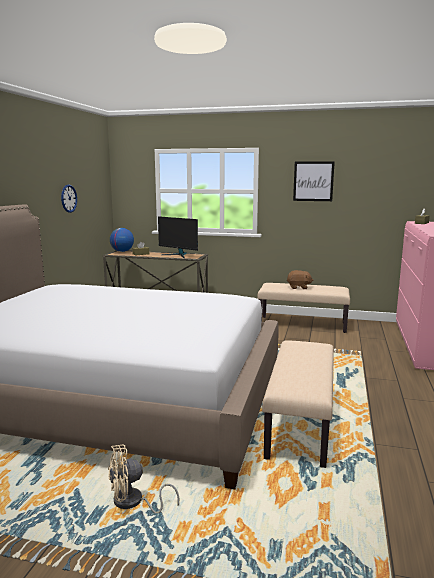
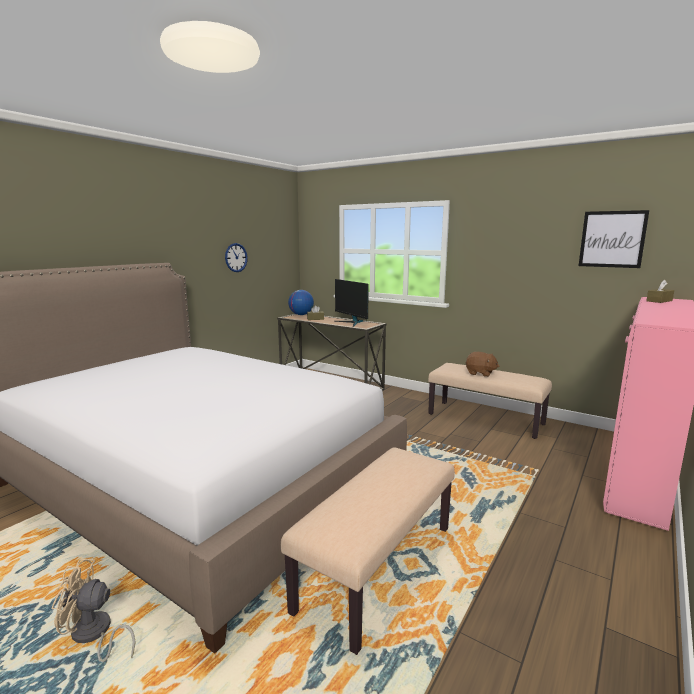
camera: 20 degrees right, 0 degrees up
picture [293,161,335,201] -> picture moved to [579,210,649,268]

